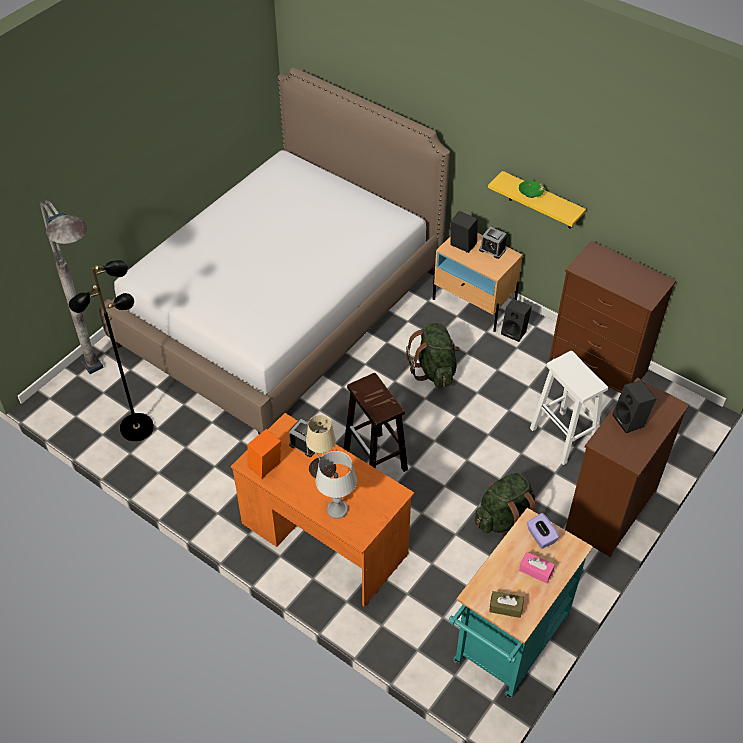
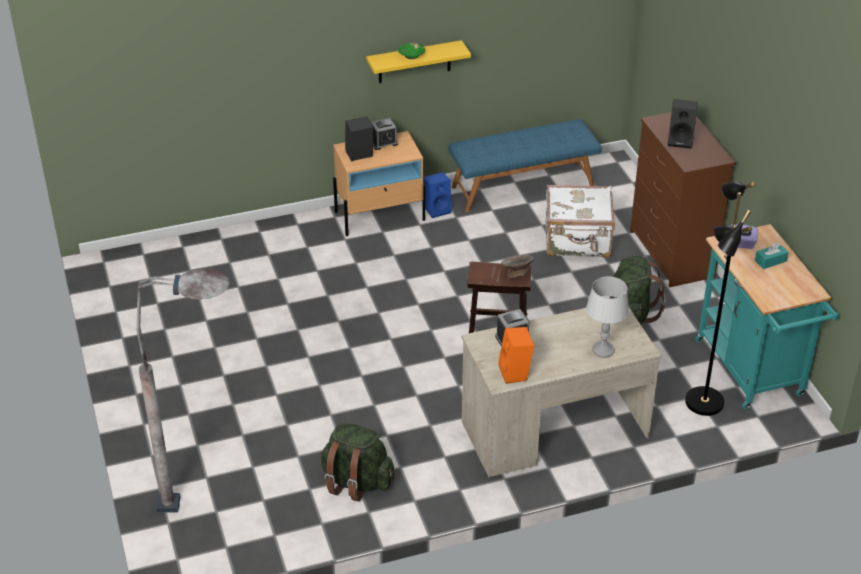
camera: 55 degrees left, 10 degrees down
black floor lamp [69,260,154,441] -> black floor lamp moved to [685,181,756,416]
bed [99,67,450,434] -> none
orange desk [231,413,414,607] -> beige desk [461,308,661,477]
beige table lamp [306,415,336,478] -> none
green backpack [406,323,460,388] -> green backpack moved to [321,423,395,501]
brown tissue box [489,591,524,618] -> none
black speaker [501,299,532,342] -> blue speaker [423,172,452,218]
pink tissue box [519,552,555,583] -> turquoise tissue box [755,242,789,269]
white stool [530,351,608,465] -> white suitcase [545,185,615,258]
brown dresser [549,241,676,393] -> blue bench [448,119,602,212]
none -> grey bowl [501,255,534,278]

